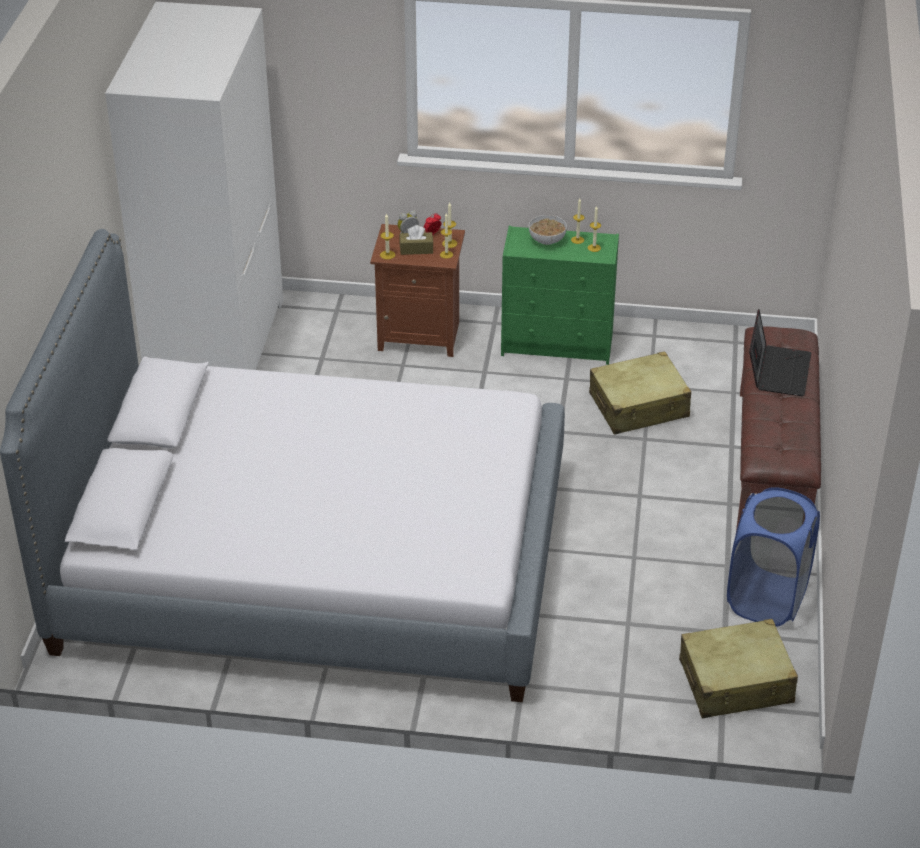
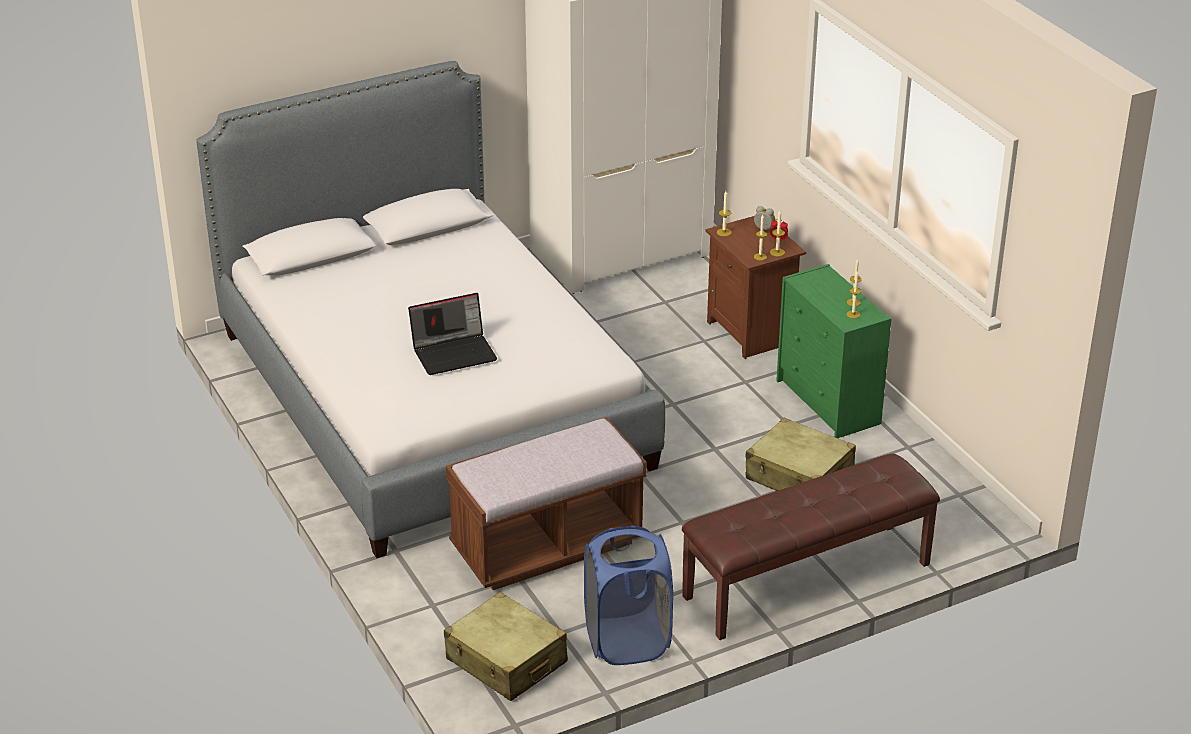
camera: 55 degrees right, 5 degrees down
brown tissue box [399,225,433,255] -> none
bowl [529,215,567,245] -> none
laptop [749,309,811,396] -> laptop moved to [408,293,497,375]
none -> brown bench [446,417,647,590]

